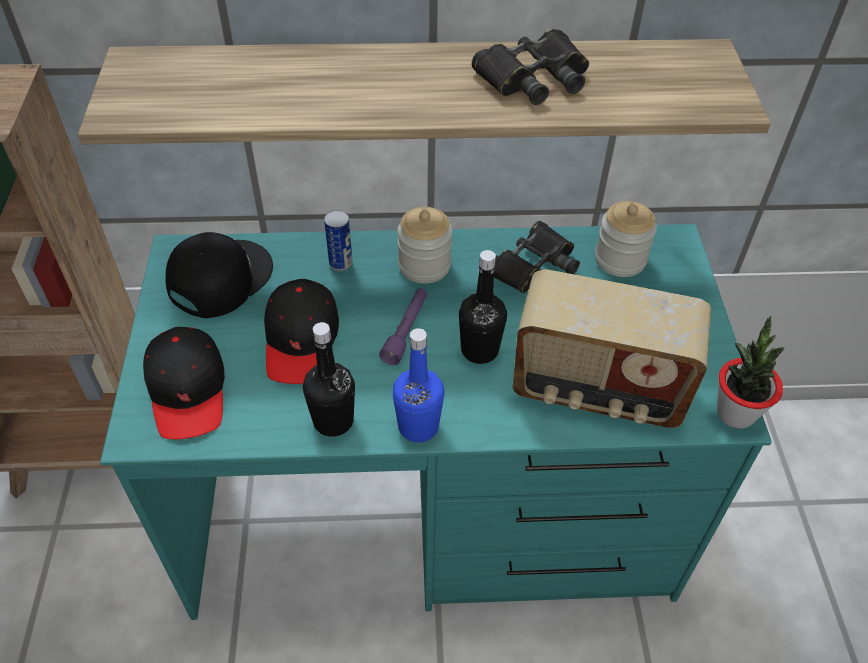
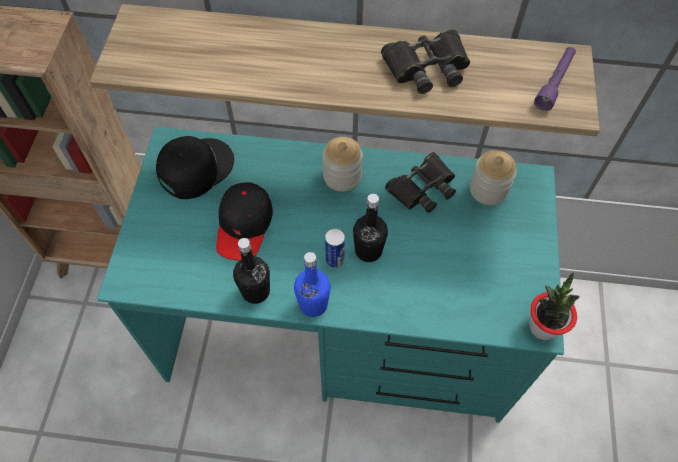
camera: 10 degrees right, 10 degrees up
black cap [143,327,225,440] -> none
can [324,210,353,271] -> can moved to [325,228,345,268]
purple flashlight [379,288,427,365] -> purple flashlight moved to [534,47,576,111]
radio [513,269,711,428] -> none

